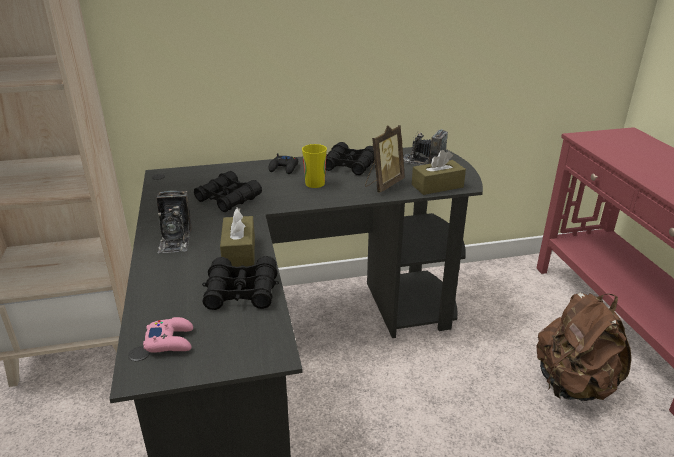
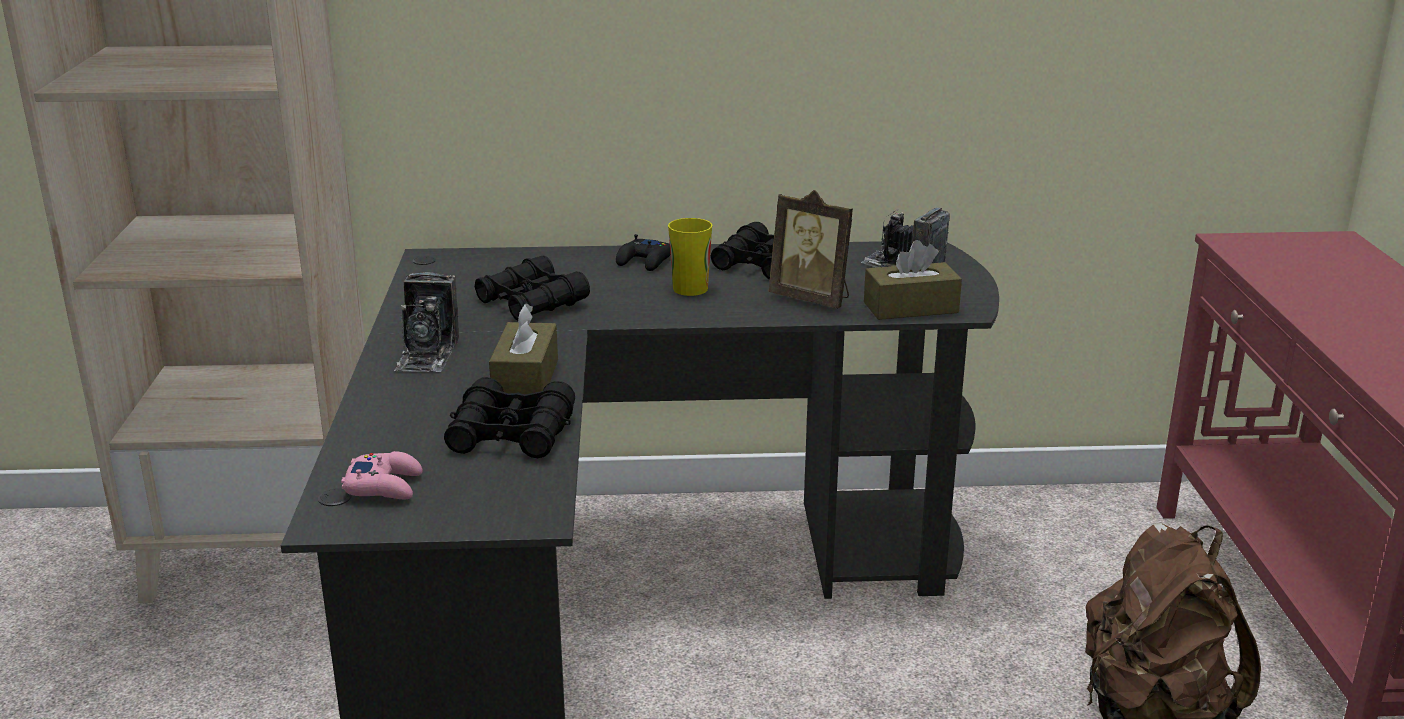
camera: 10 degrees right, 5 degrees down
picture frame [365,125,405,193] -> picture frame turned 75 degrees clockwise [768,190,853,309]

